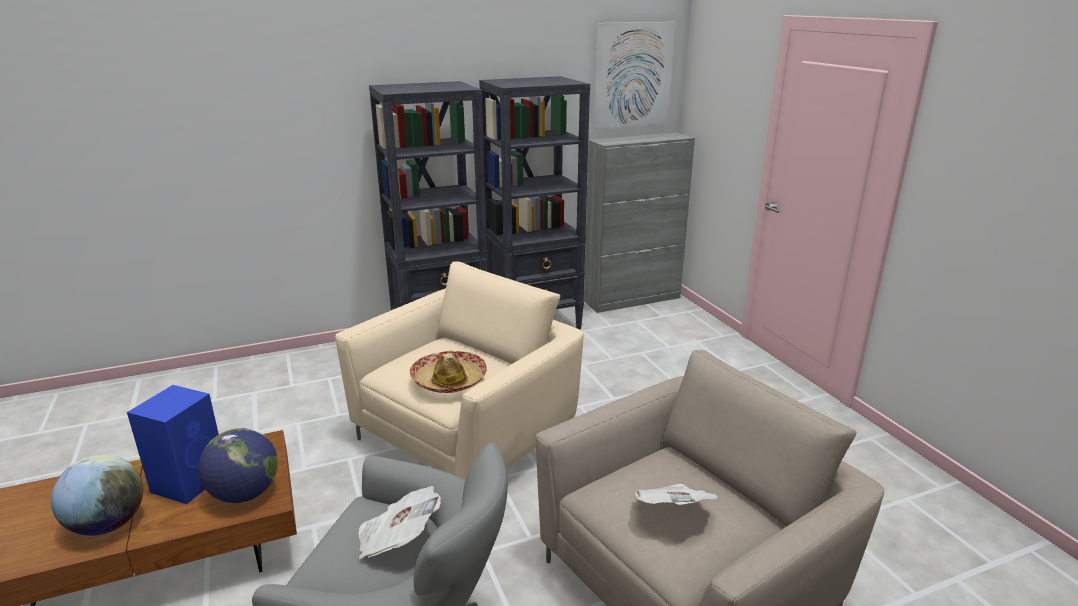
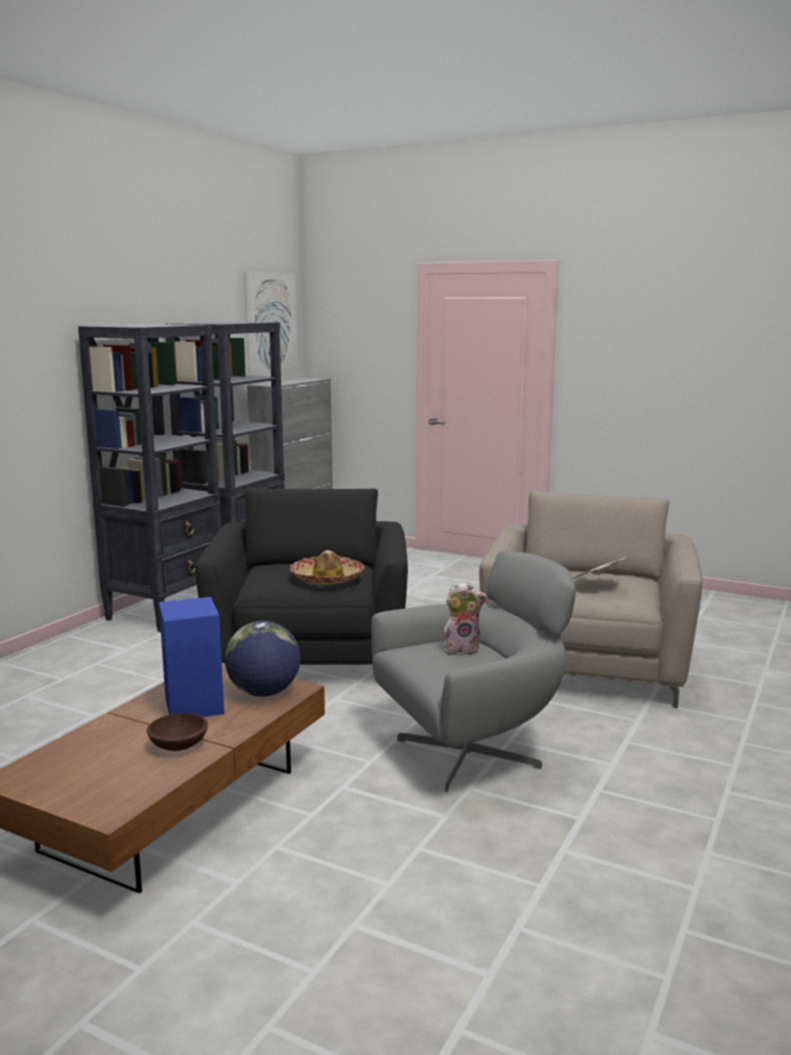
camera: 40 degrees left, 10 degrees down
globe [51,455,143,536] -> brown bowl [147,713,208,751]
beige armchair [335,261,584,480] -> black armchair [195,488,408,665]
newspaper [359,486,441,559] -> plush toy [443,582,487,656]

